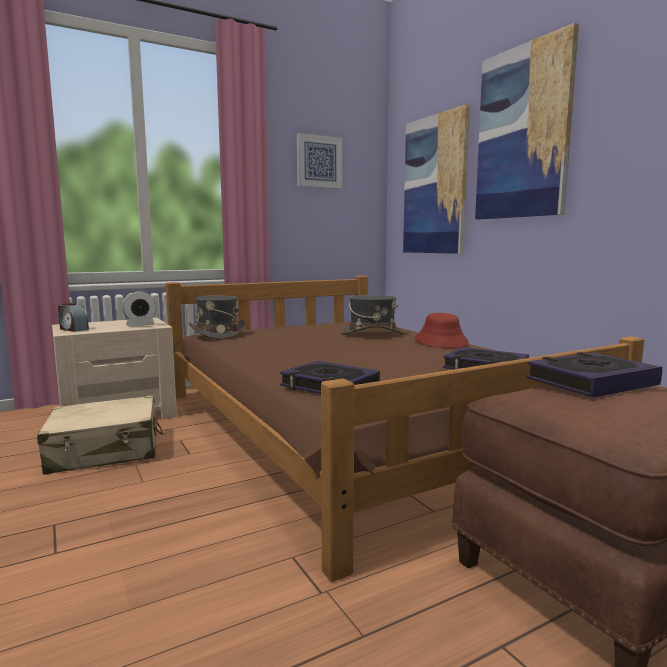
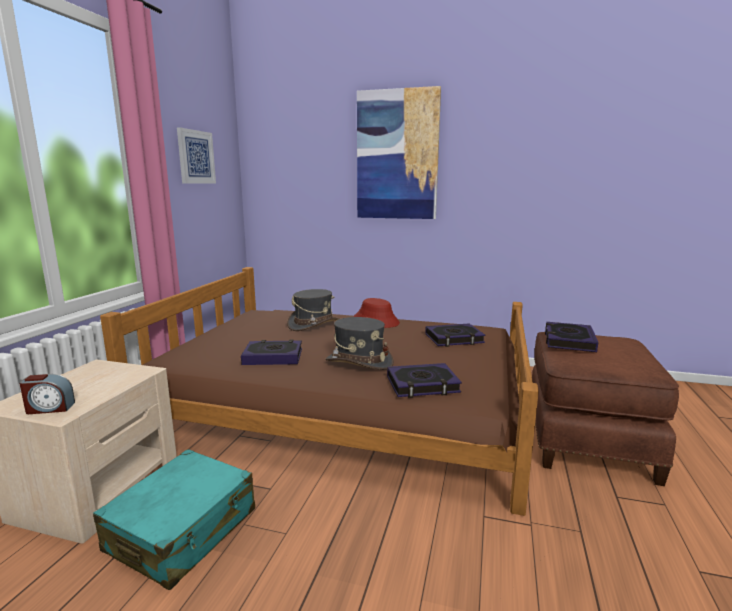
camera: 45 degrees left, 5 degrees up
beige suitcase [37,396,163,475] -> turquoise suitcase [93,449,255,590]
alarm clock [122,291,157,327] -> none
grey hat [189,295,246,340] -> grey hat moved to [325,317,394,370]
picture [403,104,470,254] -> none
none -> book [241,340,302,365]

